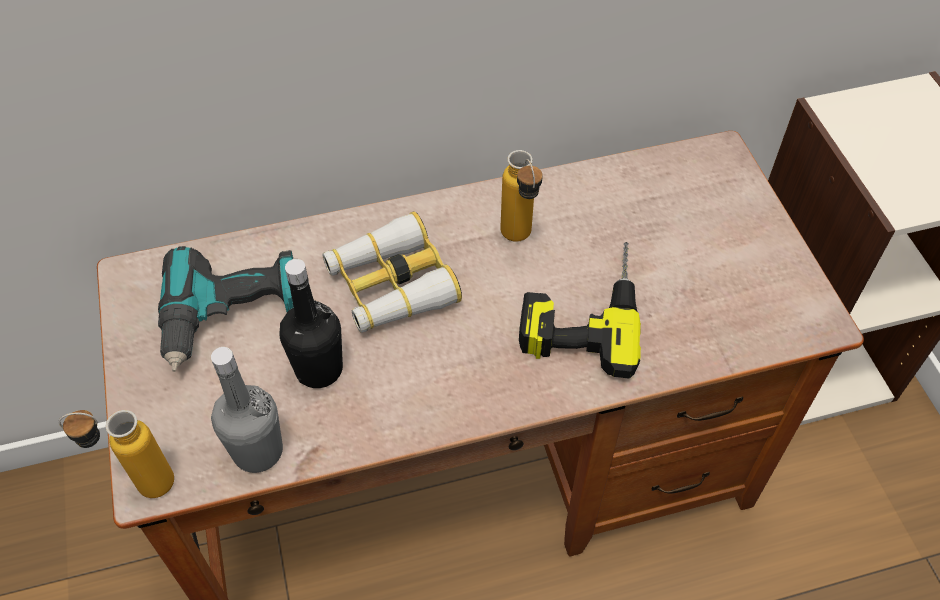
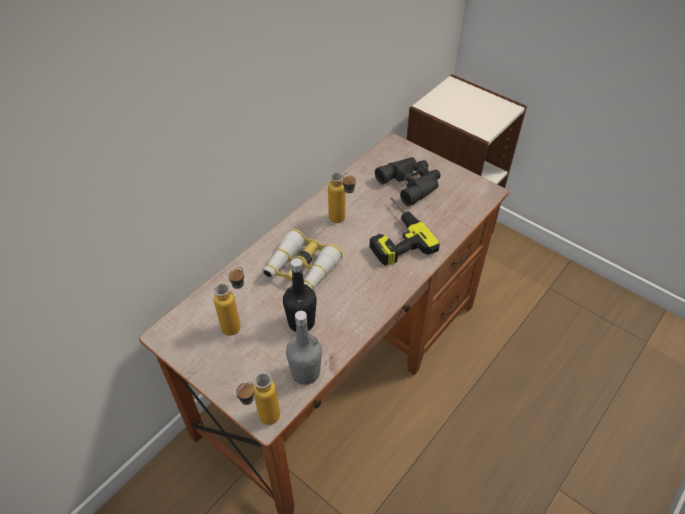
camera: 35 degrees left, 5 degrees down
power drill [158,246,294,372] -> bottle [214,267,244,336]
none -> black binoculars [375,157,441,206]

